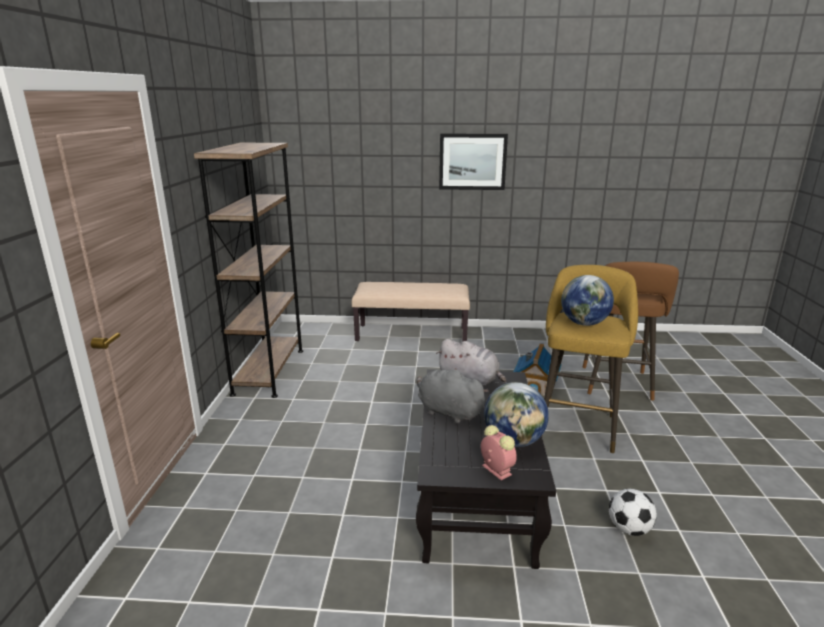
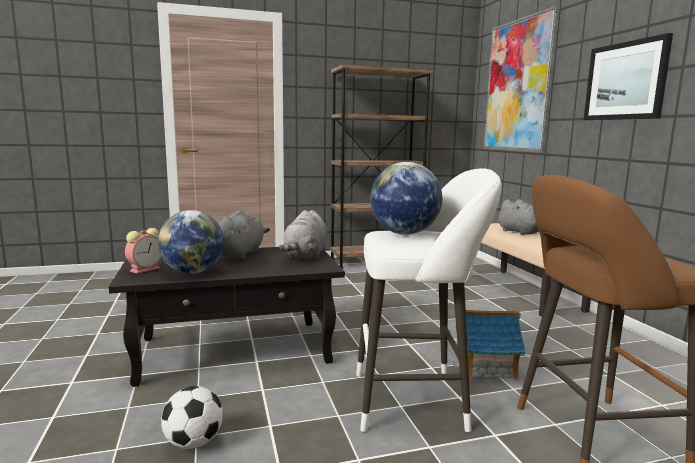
camera: 70 degrees right, 10 degrees down
yellow stool [544,265,638,453] -> white stool [356,168,501,432]
none -> picture [483,5,560,153]
none -> grey plush toy [497,199,539,235]

